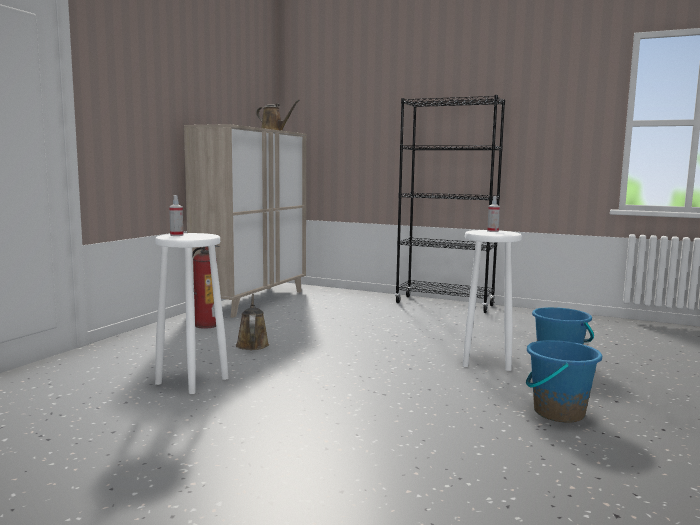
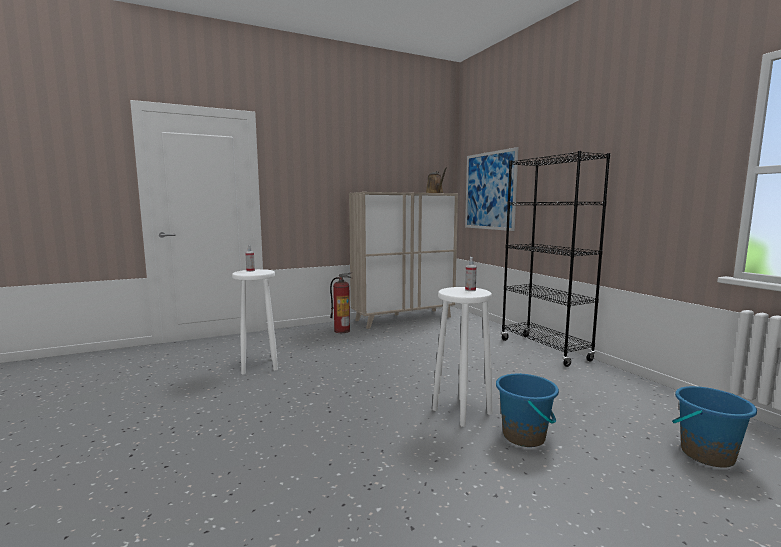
camera: 40 degrees right, 0 degrees up
brown watering can [236,294,269,350] -> none
blue bucket [526,340,602,423] -> blue bucket moved to [672,386,757,468]
none -> picture [465,147,518,231]

